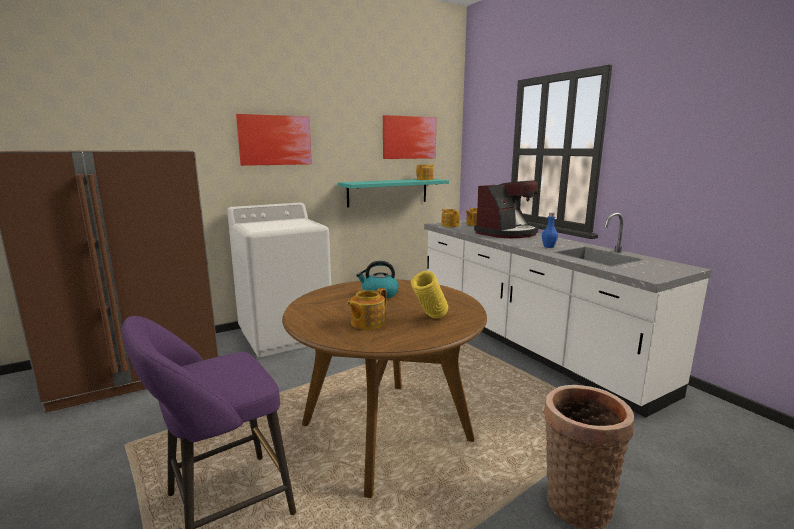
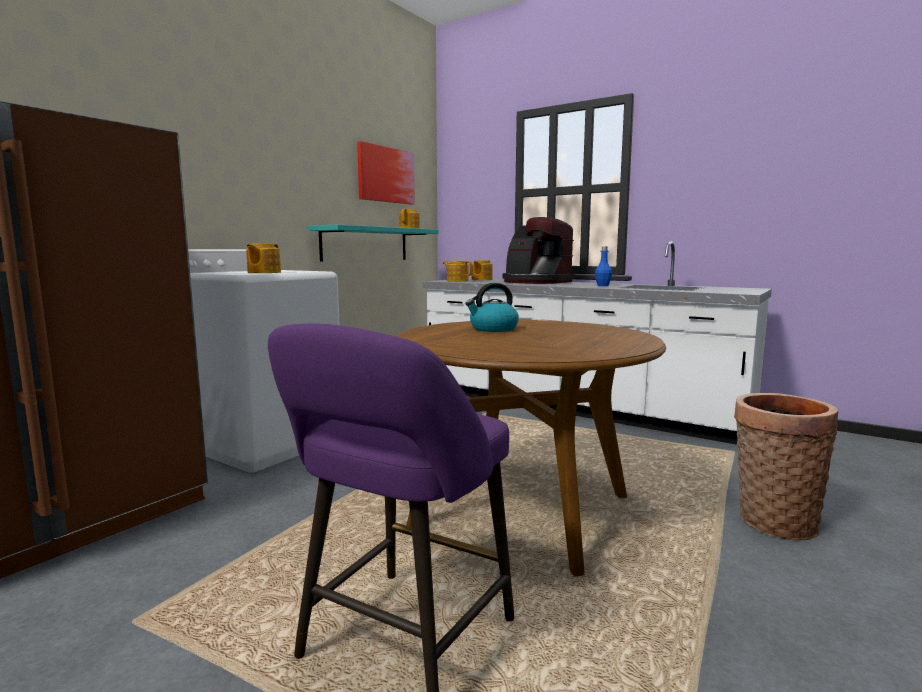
camera: 25 degrees left, 5 degrees down
picture [236,114,312,166] -> none
teapot [347,288,387,330] -> teapot moved to [246,243,281,273]
yellow vase [411,271,448,318] -> none
coffee machine [474,180,538,238] -> coffee machine turned 105 degrees clockwise [503,217,574,284]

